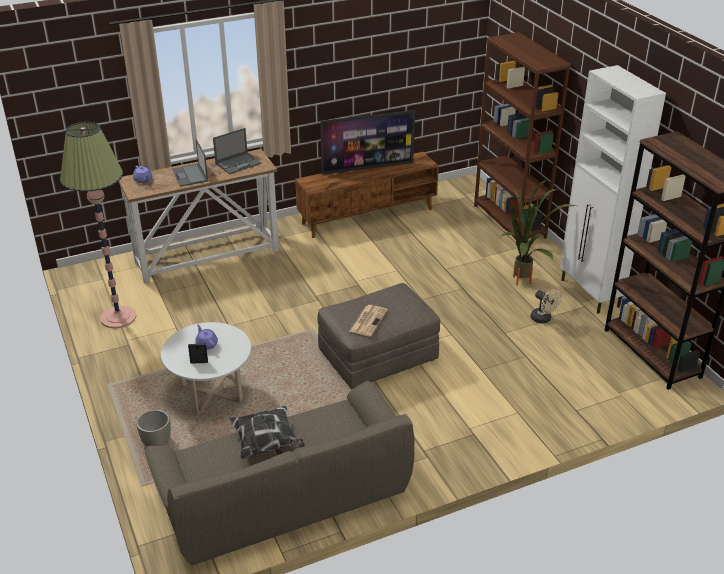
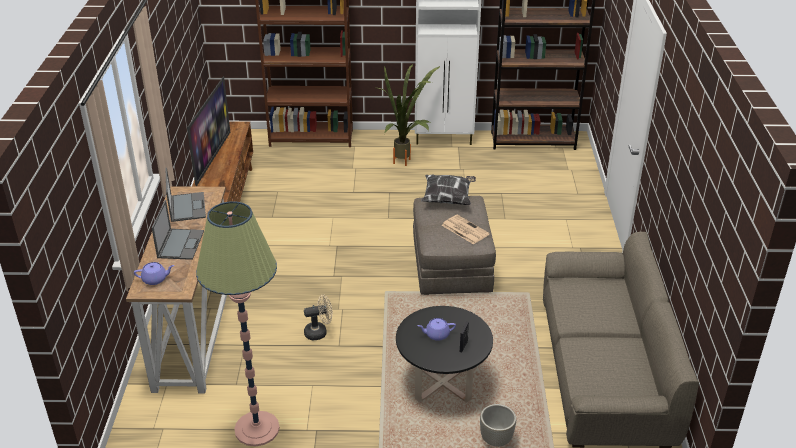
camera: 65 degrees left, 0 degrees up
white coffee table [161,322,251,415] -> black coffee table [396,306,493,403]
laptop [172,139,208,187] -> laptop turned 90 degrees counterclockwise [152,200,204,260]
pillow [229,406,305,459] -> pillow moved to [421,175,476,205]
beige fan [530,289,561,323] -> beige fan moved to [304,295,333,340]

